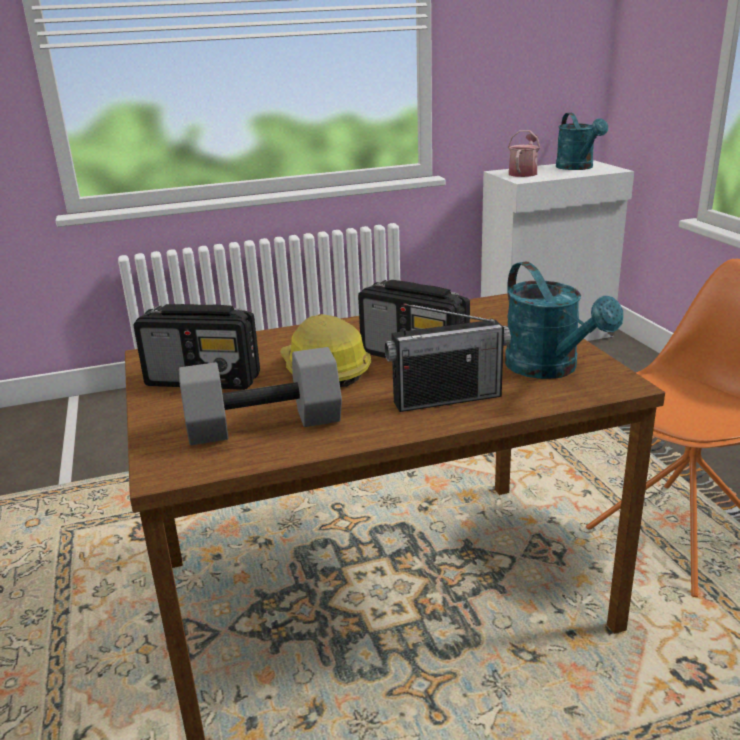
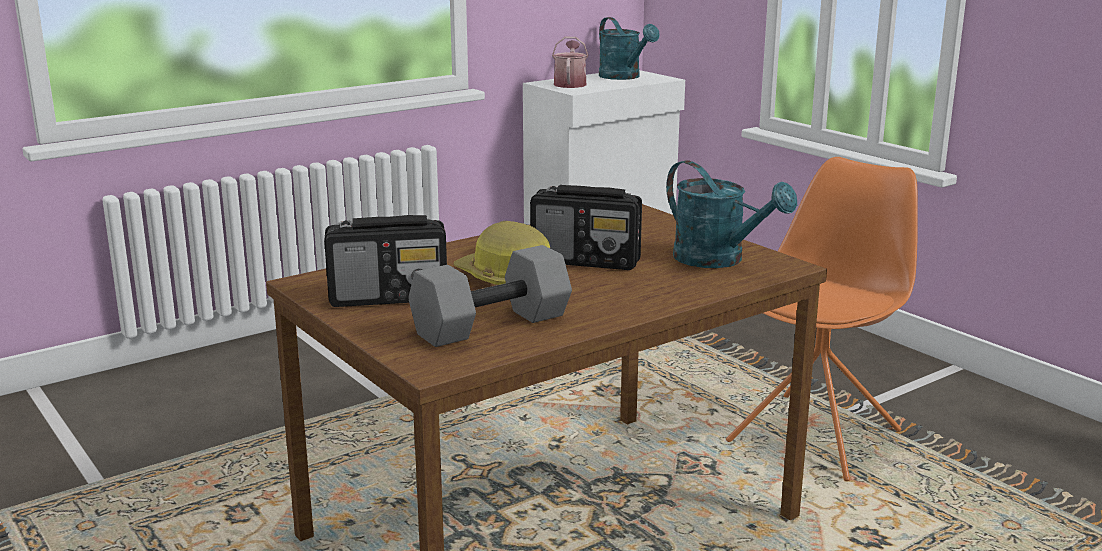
camera: 20 degrees left, 5 degrees down
radio [384,303,511,412] -> none

